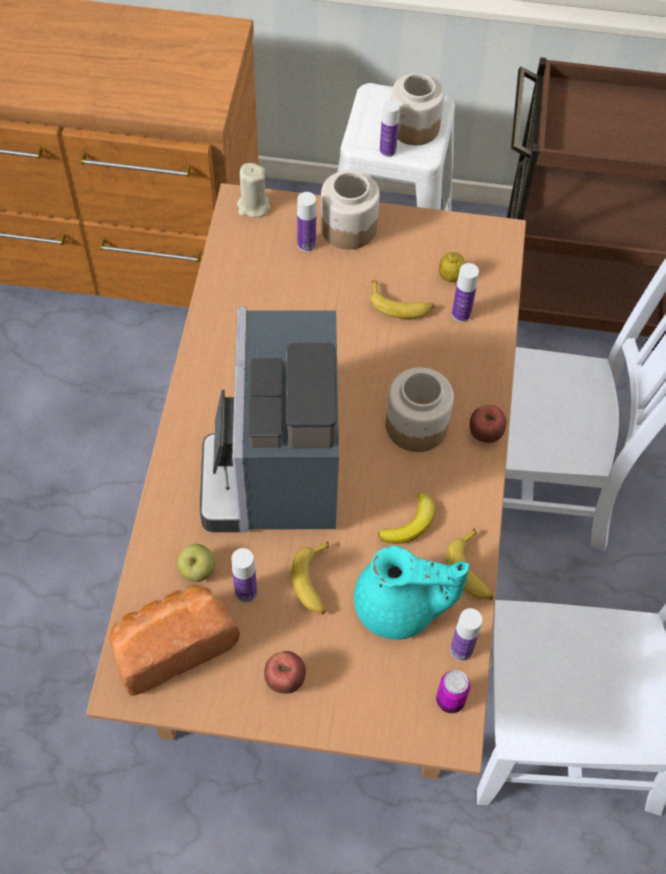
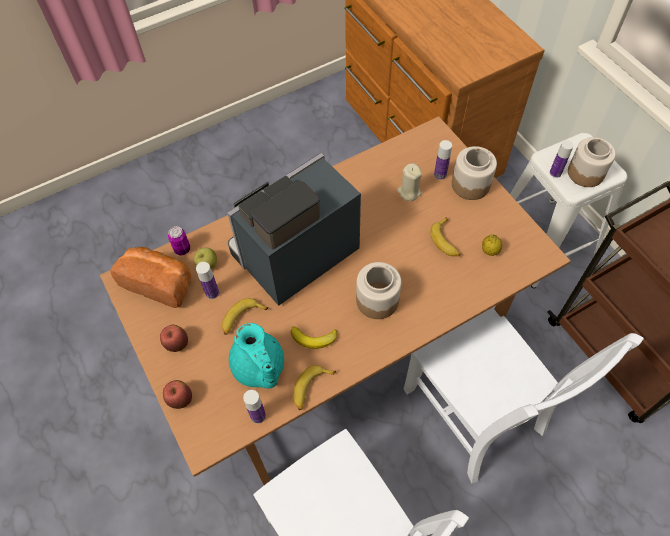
camera: 55 degrees right, 0 degrees up
beige candle [237,163,270,218] -> beige candle moved to [397,163,422,201]
can [436,670,470,713] -> can moved to [168,226,190,255]
bottle [452,263,479,322] -> none
apple [470,405,506,443] -> apple moved to [163,380,192,409]

